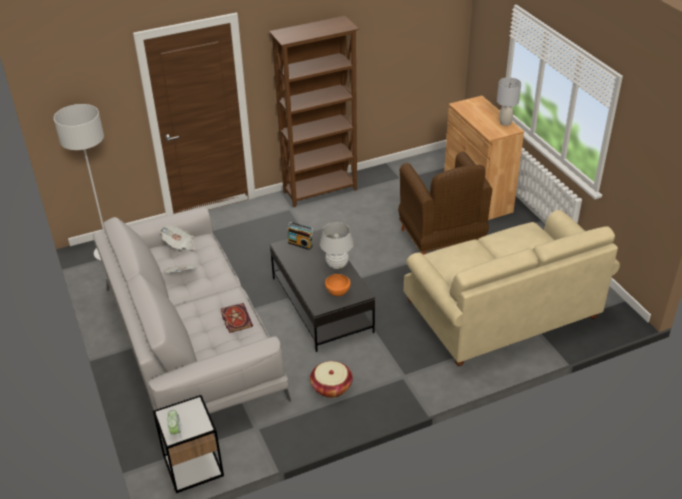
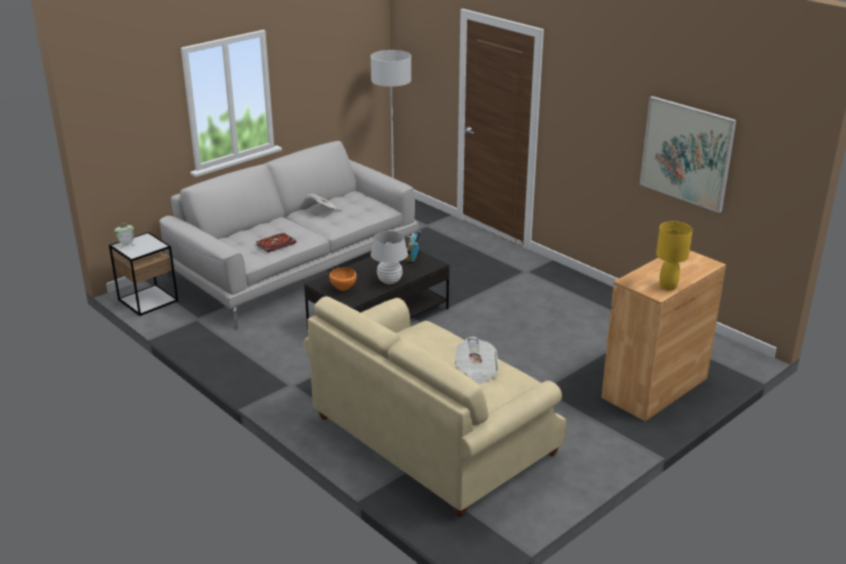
camera: 70 degrees right, 10 degrees down
newspaper [160,225,195,250] -> newspaper moved to [455,337,498,385]
brown bookcase [269,16,359,207] -> none
basket [310,361,353,398] -> none
brown armchair [398,151,492,255] -> none
grey table lamp [497,77,521,126] -> yellow table lamp [656,221,693,291]
none -> picture [640,96,736,213]

